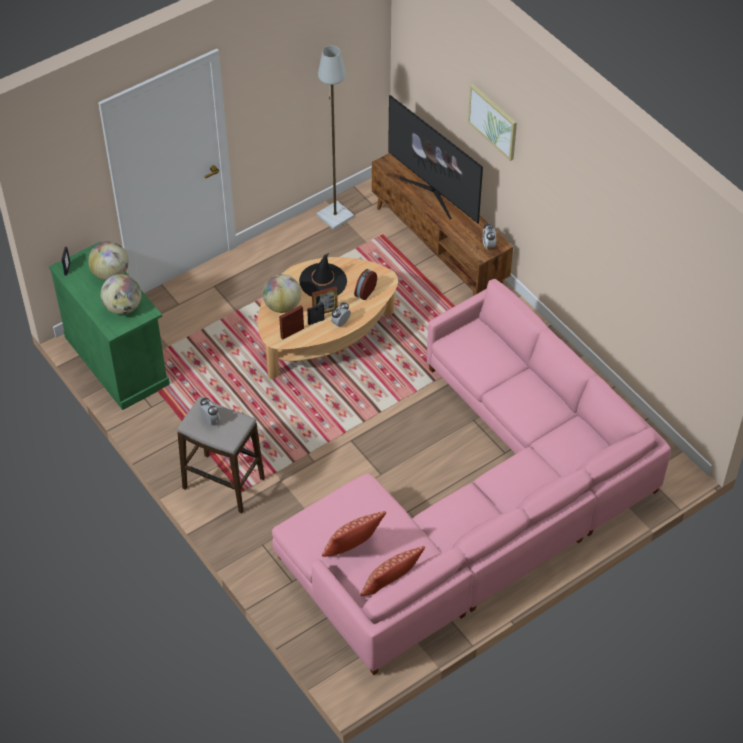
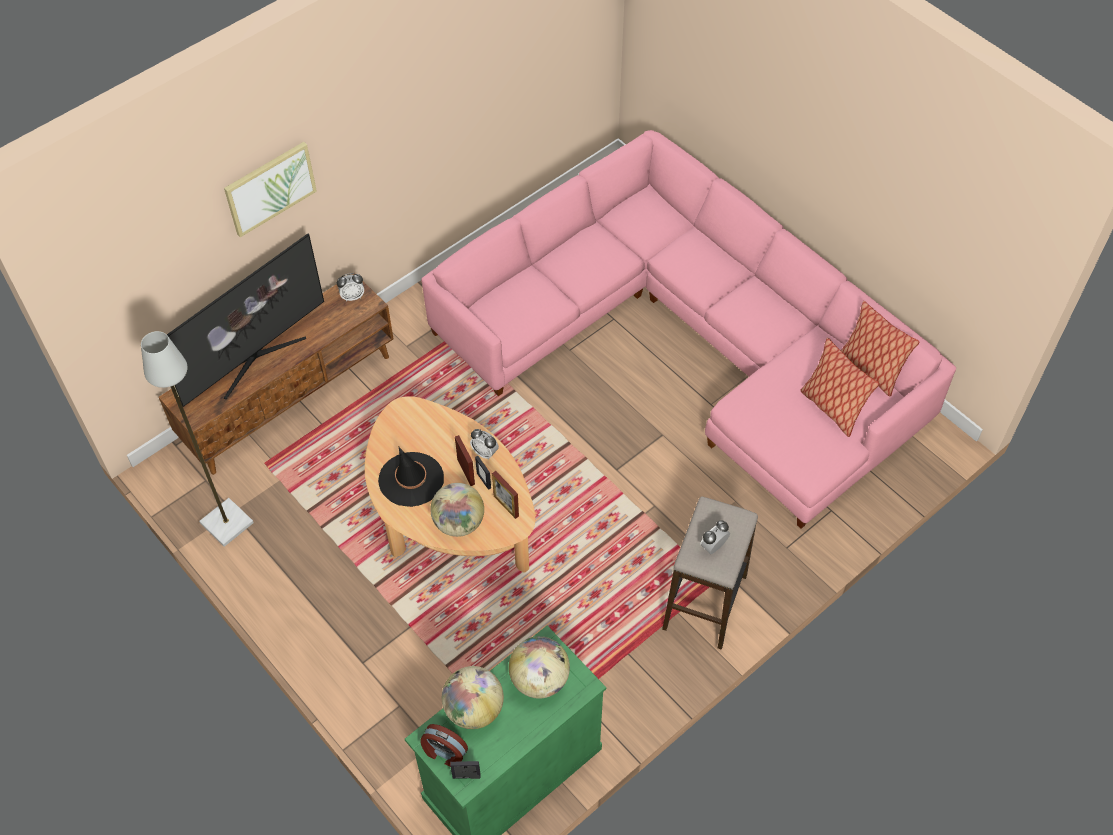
camera: 95 degrees left, 5 degrees up
alarm clock [354,269,377,300] -> alarm clock moved to [421,724,468,767]

